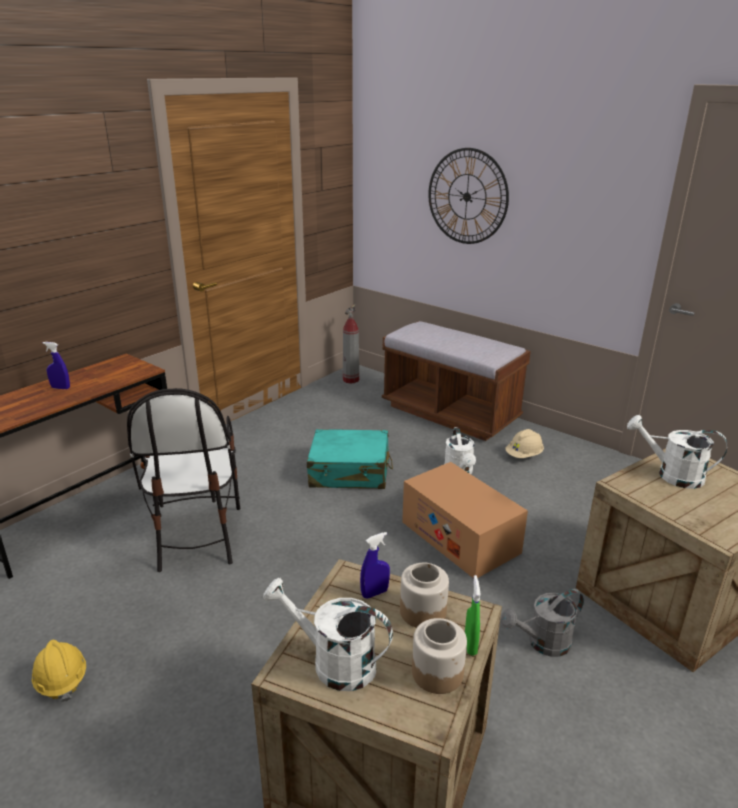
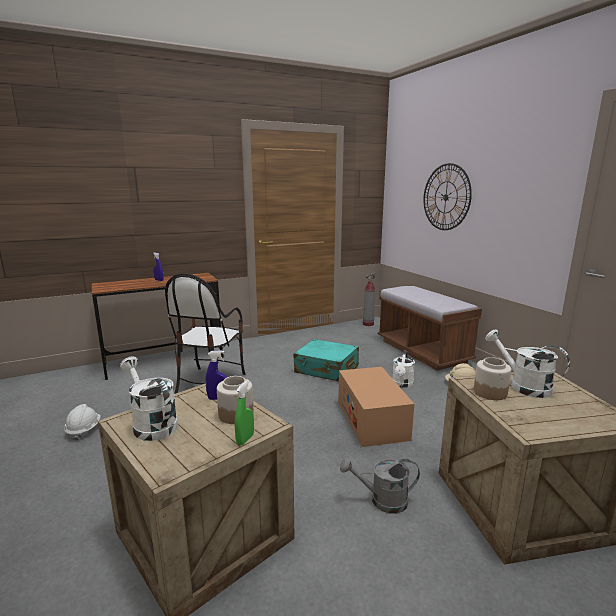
camera: 25 degrees right, 10 degrees down
yellow hard hat [32,640,86,702] -> white hard hat [64,404,101,440]
jar [412,618,467,694] -> jar moved to [474,357,511,400]

